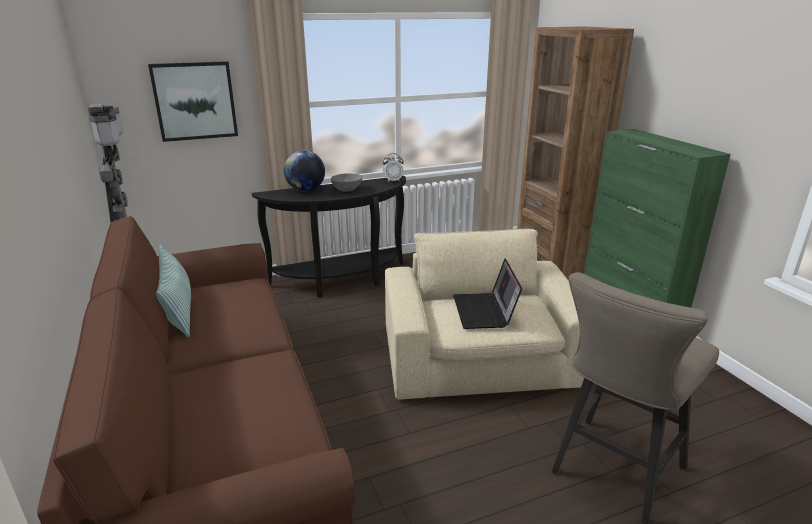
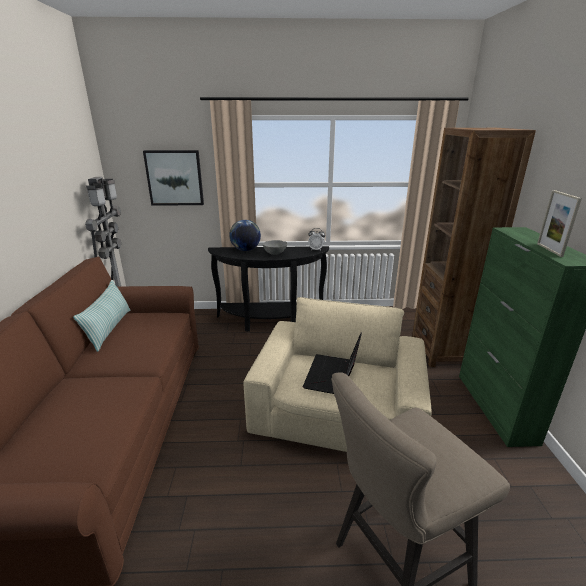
camera: 20 degrees right, 0 degrees up
none -> picture frame [537,190,582,257]

